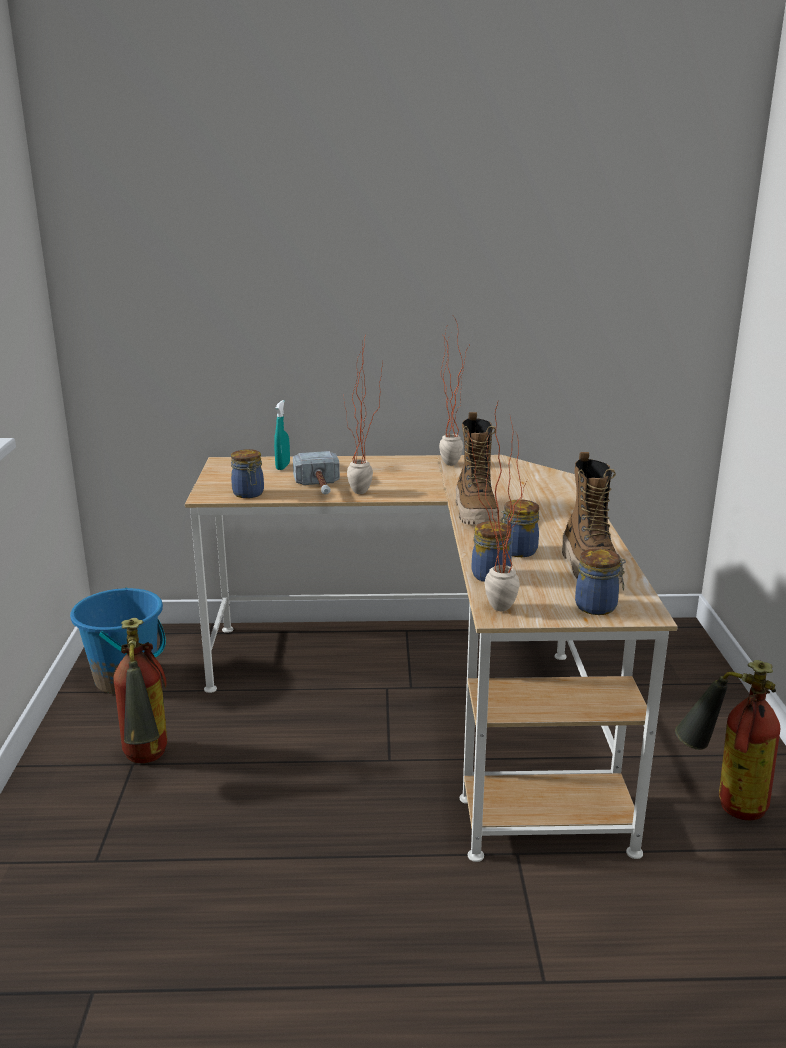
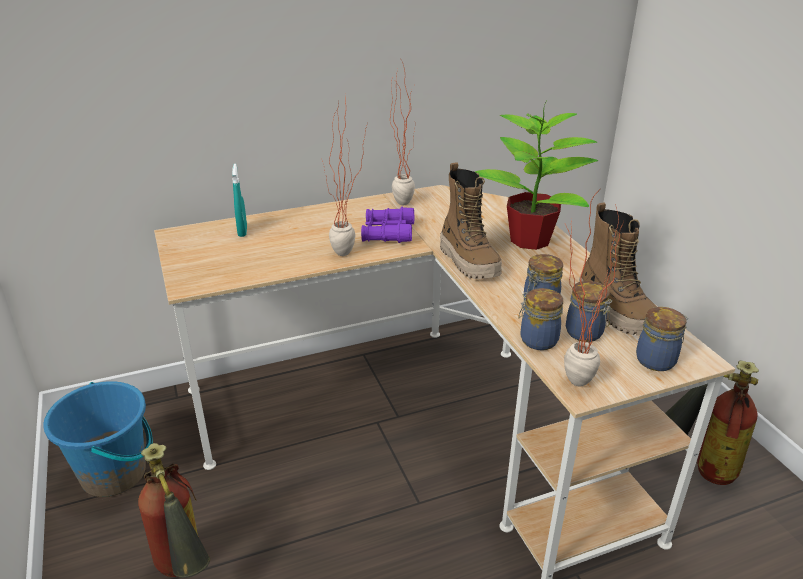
camera: 20 degrees left, 10 degrees up
jar [231,449,264,498] -> jar moved to [566,281,612,342]
hammer [293,451,340,495] -> none
none -> purple binoculars [361,207,414,243]
none -> potted plant [475,102,598,250]

